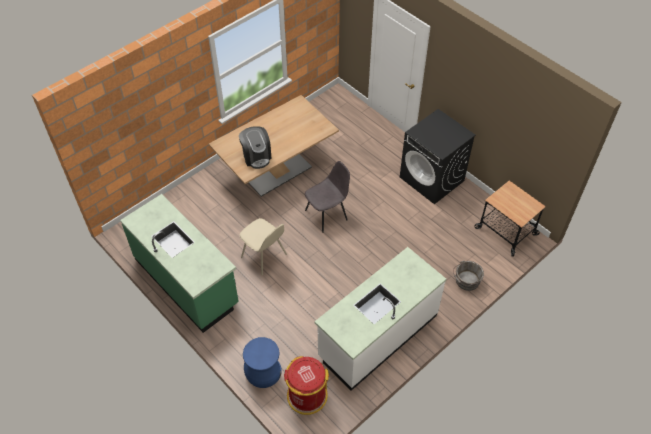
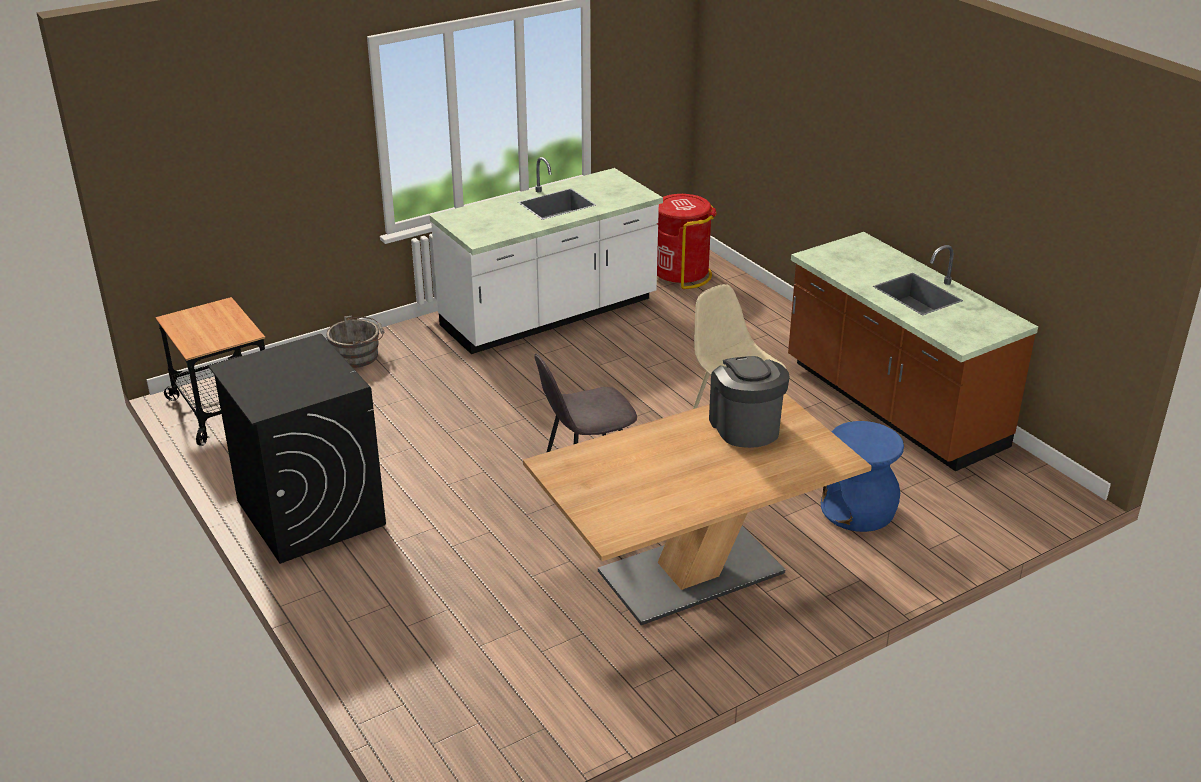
camera: 170 degrees left, 20 degrees down
green counter [120,194,239,333] -> brown counter [788,232,1038,471]
blue stool [243,337,282,388] -> blue stool moved to [821,421,904,532]

